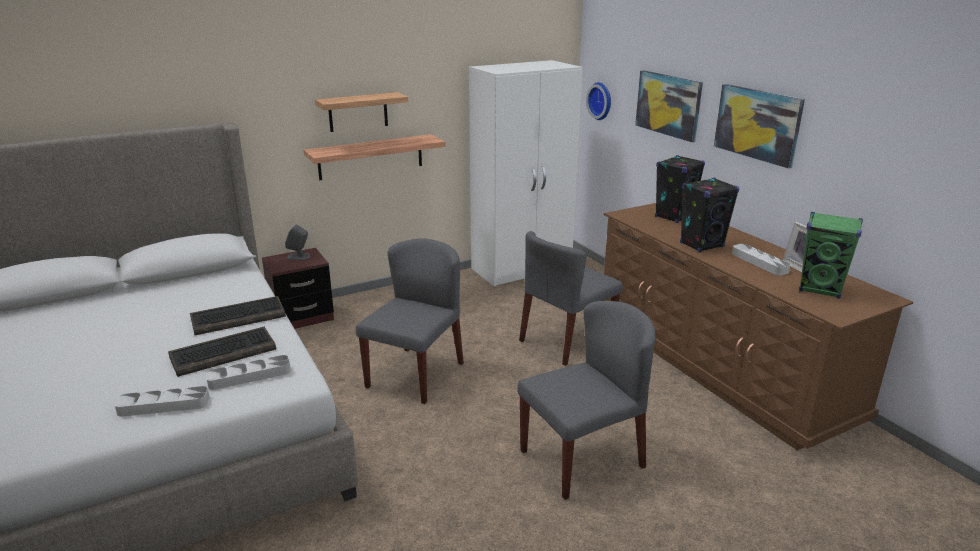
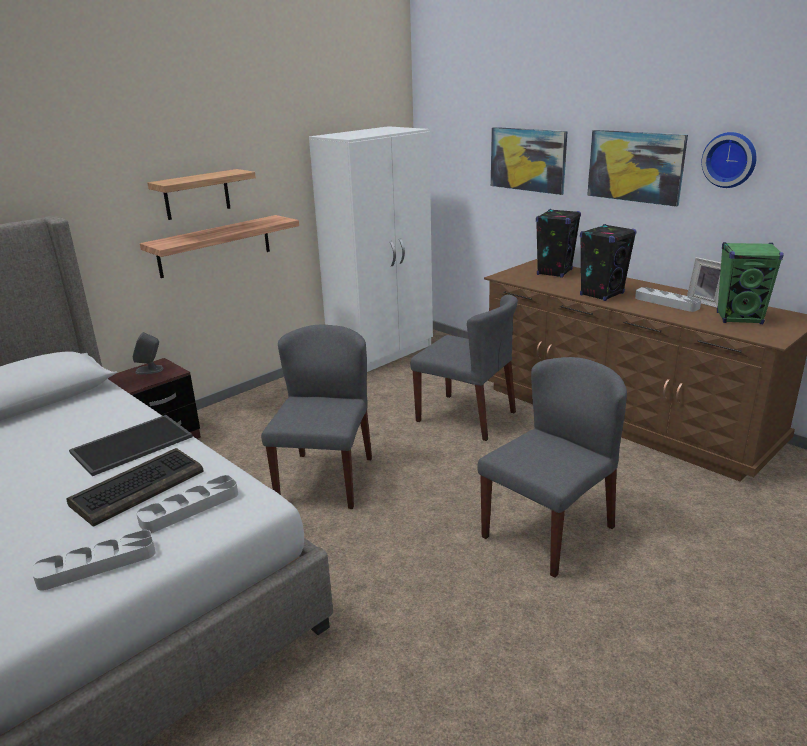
camera: 15 degrees left, 0 degrees up
keyboard [190,296,286,335] -> tray [69,415,193,476]
grey chair [519,231,623,366] -> grey chair turned 90 degrees counterclockwise [411,294,518,441]
wall clock [586,82,611,120] -> wall clock moved to [701,132,756,188]

